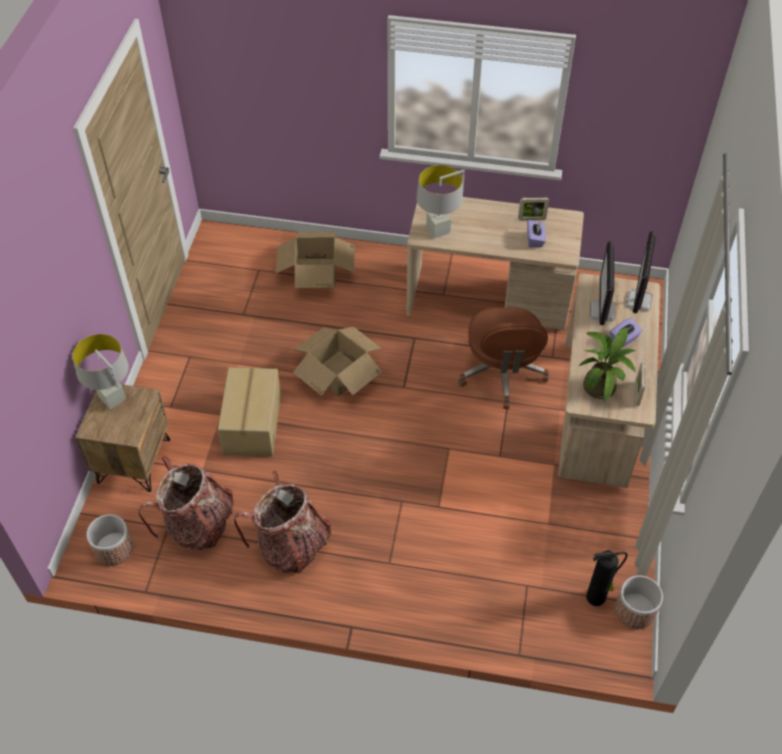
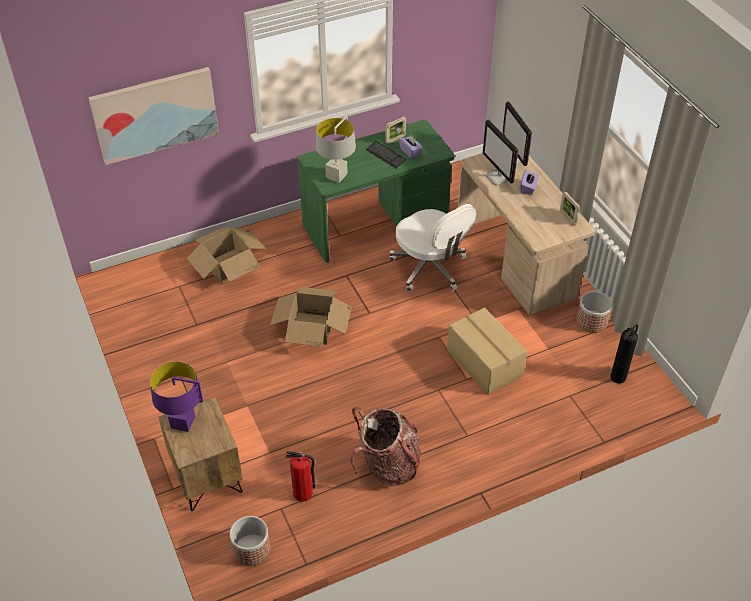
camera: 35 degrees left, 5 degrees down
grey table lamp [72,334,129,409] -> purple table lamp [150,362,203,432]
backpack [138,456,234,550] -> fire extinguisher [286,451,315,502]
cardboard box [218,367,281,456] -> cardboard box moved to [447,307,527,395]
beige desk [406,193,584,330] -> green desk [298,120,455,263]
brown office chair [458,307,549,409] -> white office chair [389,204,476,292]
potted plant [578,328,636,402] -> none
planter [615,575,663,629] -> planter moved to [576,291,612,333]
none -> picture [88,67,219,165]
none -> keyboard [366,141,406,168]

